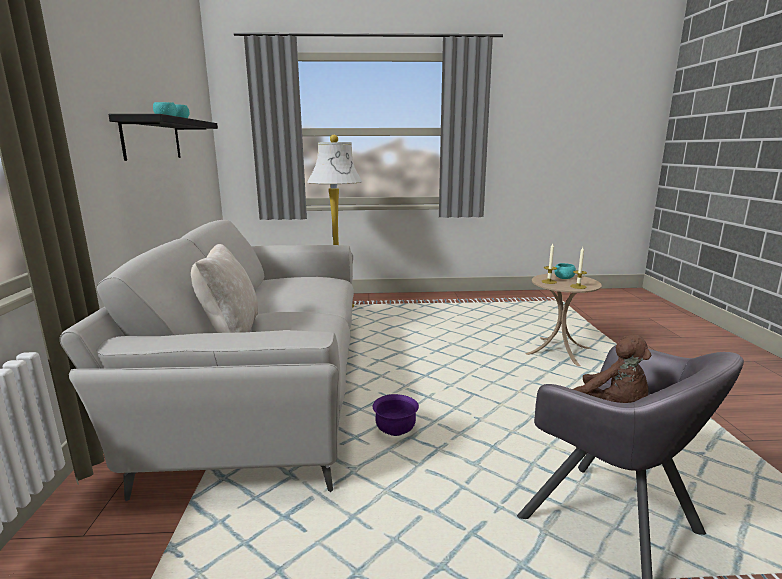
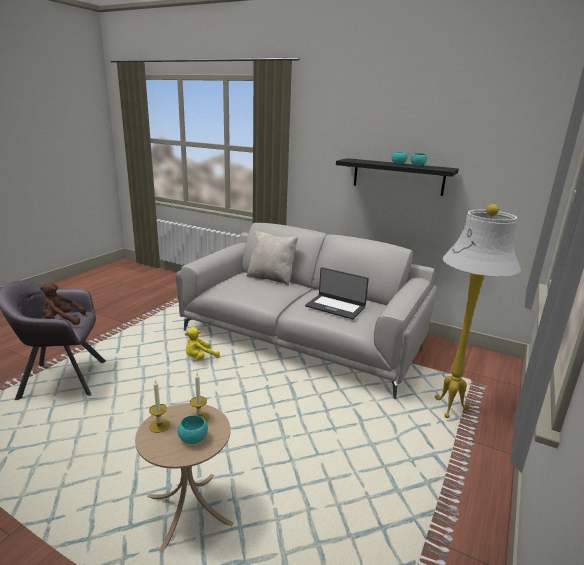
camera: 120 degrees right, 5 degrees up
purple bowl [373,394,419,436] -> yellow plush toy [185,327,220,360]
none -> laptop [305,267,369,319]

